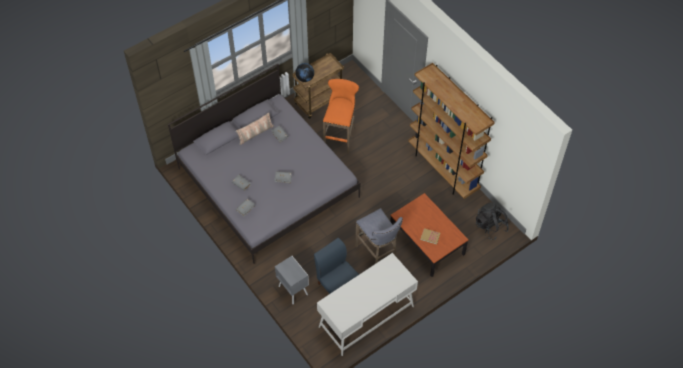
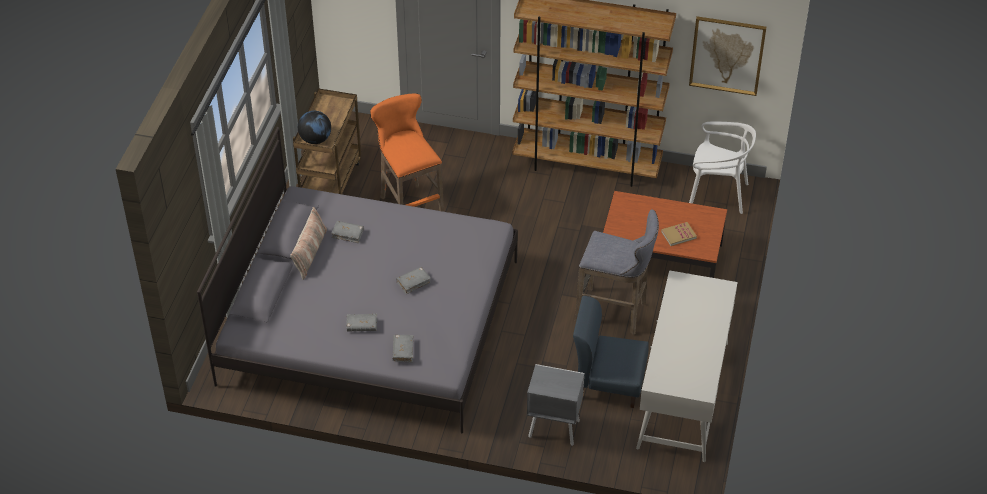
camera: 40 degrees left, 10 degrees down
black backpack [476,202,509,240] -> white chair [689,121,756,214]
none -> picture [689,16,766,96]

